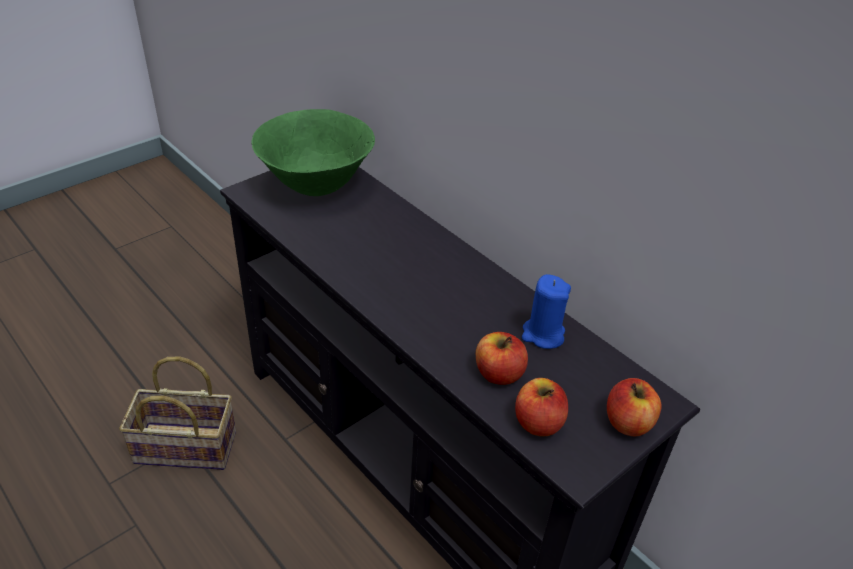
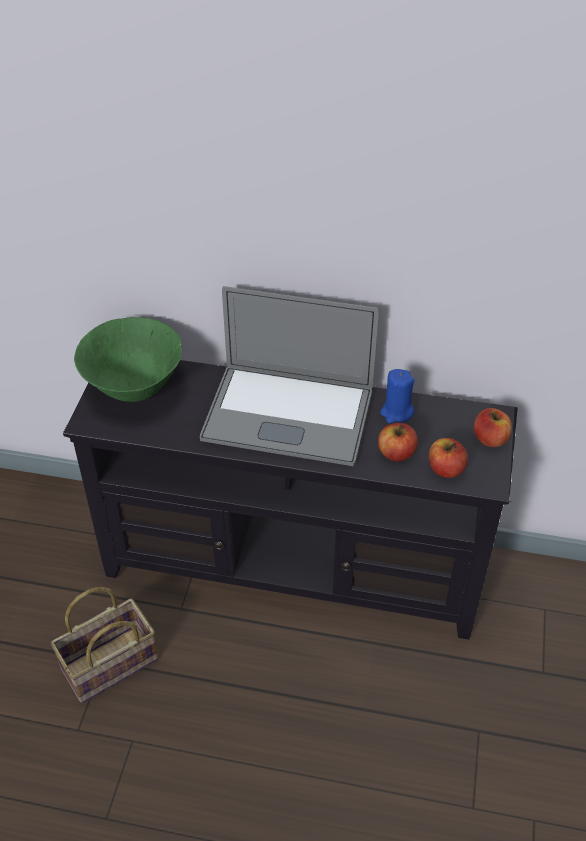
camera: 35 degrees left, 5 degrees up
none -> laptop [200,286,379,466]

